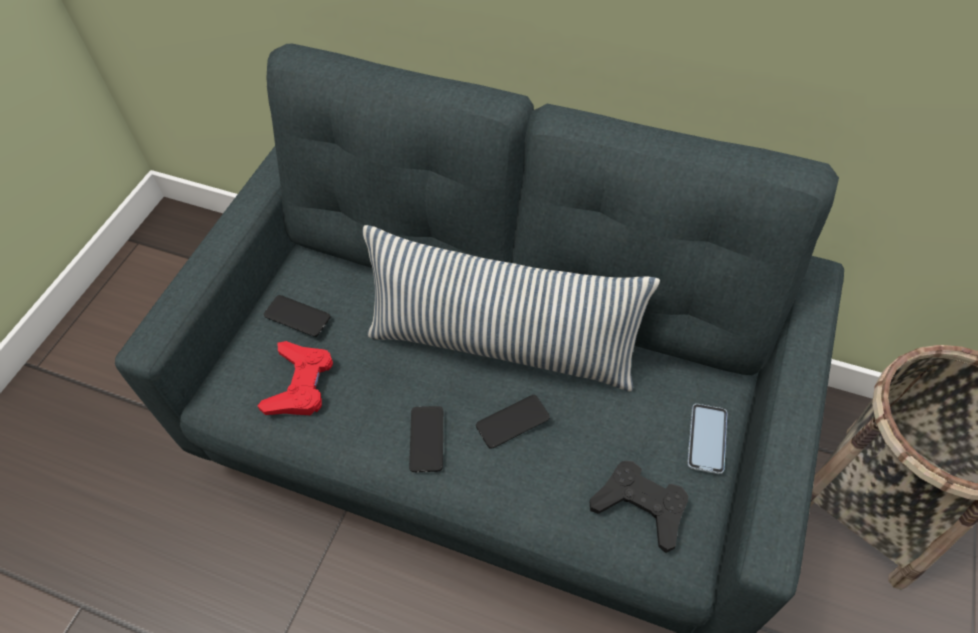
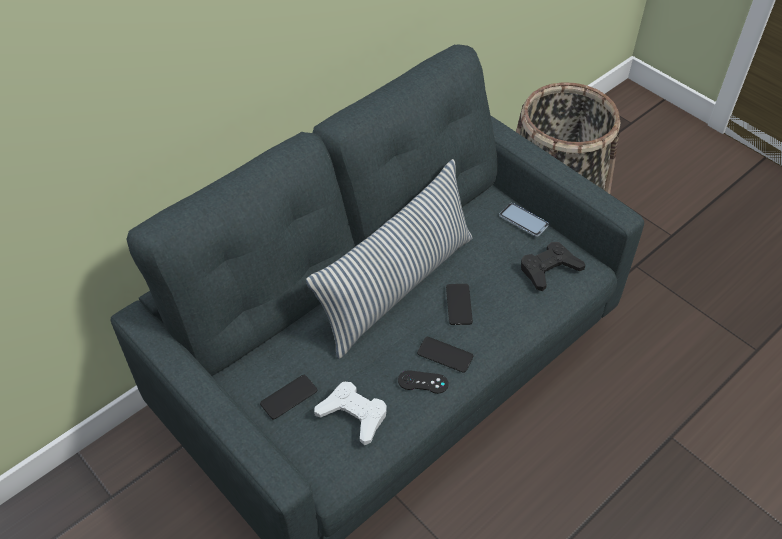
camera: 65 degrees left, 5 degrees down
red game controller [257,341,333,415] -> white game controller [314,382,387,445]
none -> black game controller [398,370,449,394]

